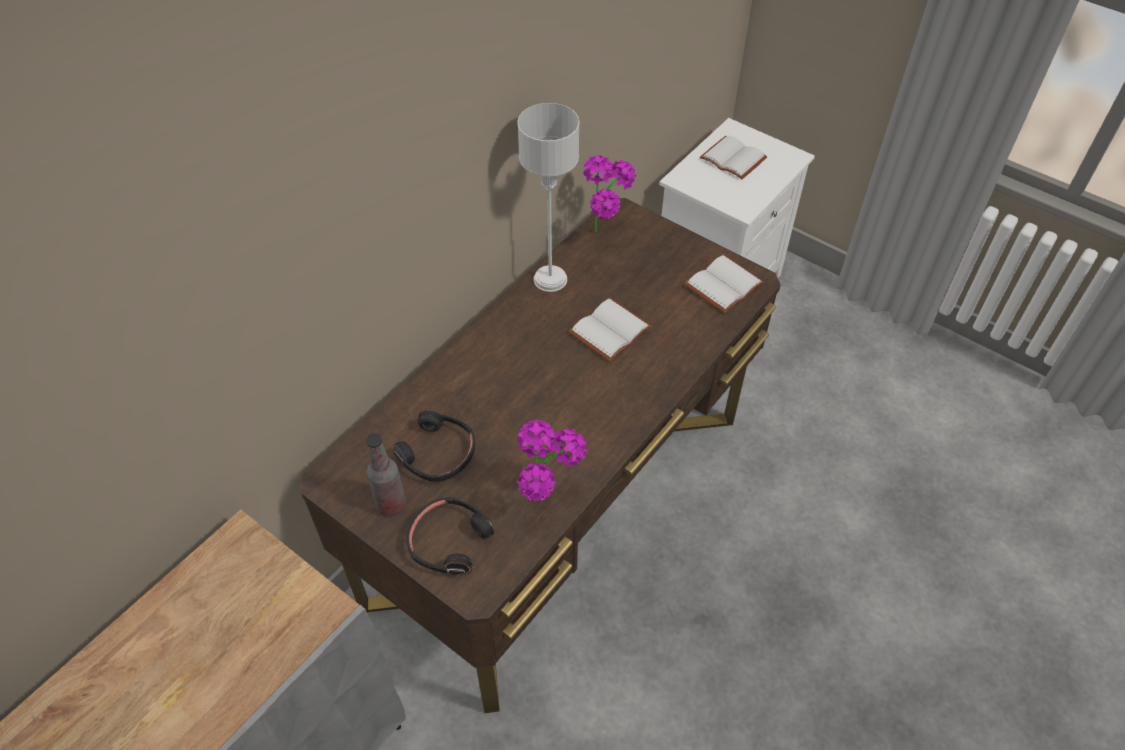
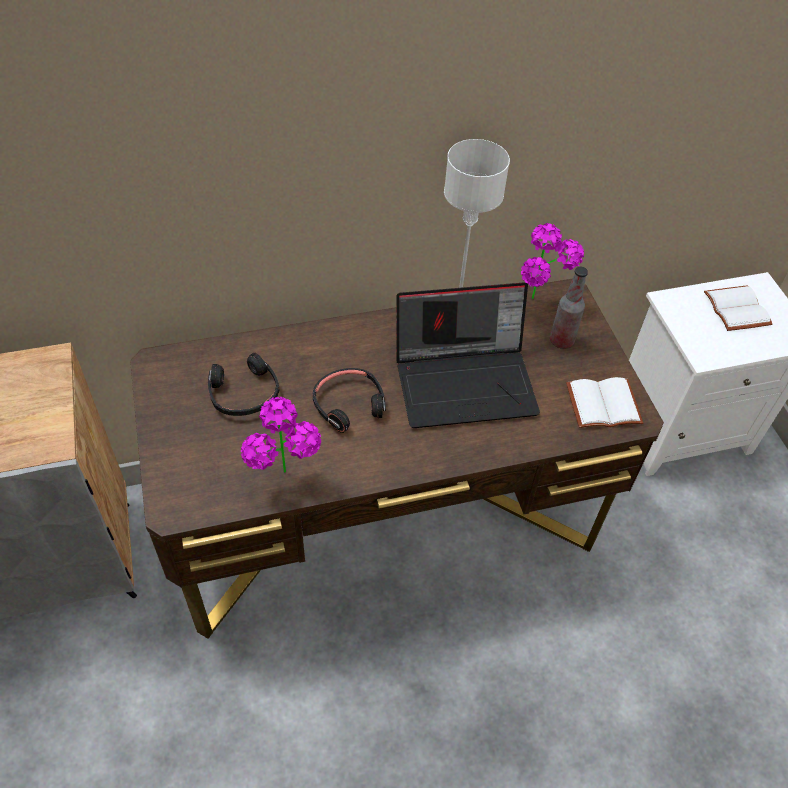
camera: 35 degrees right, 0 degrees up
bottle [366,433,406,516] -> bottle moved to [550,267,588,349]
black headphones [406,497,494,575] -> black headphones moved to [313,368,386,433]
white book [568,298,652,362] -> laptop [396,282,540,428]

